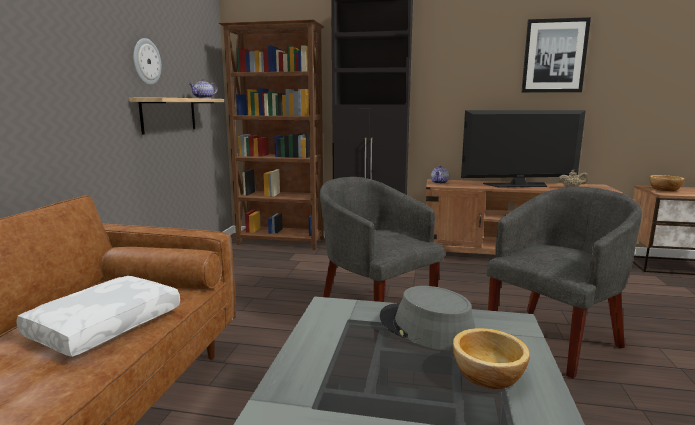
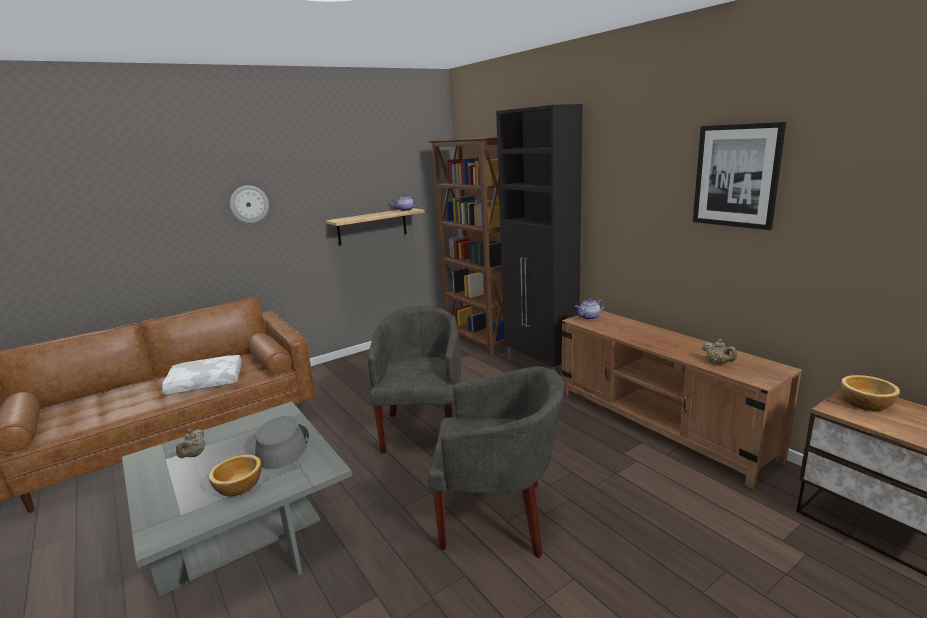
camera: 45 degrees right, 5 degrees up
wall clock [133,38,161,85] -> wall clock moved to [230,185,269,223]
television [461,110,586,188] -> none
none -> beige teapot [176,429,205,458]

